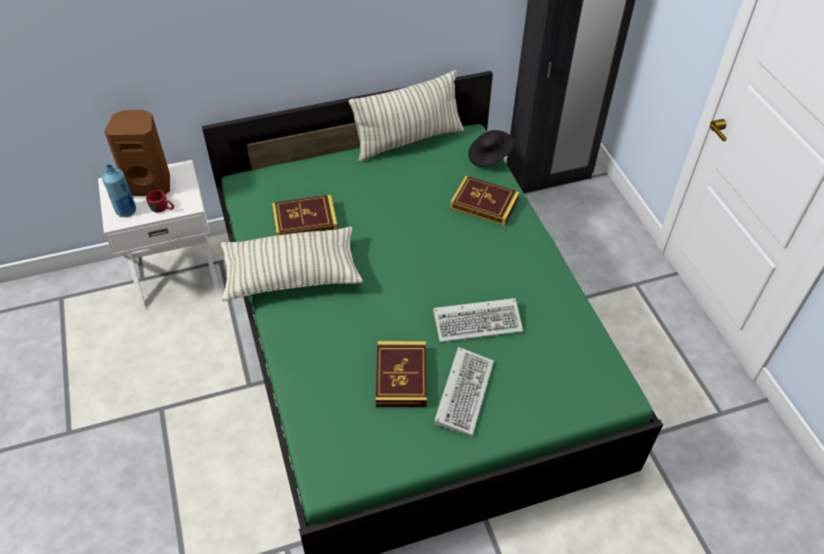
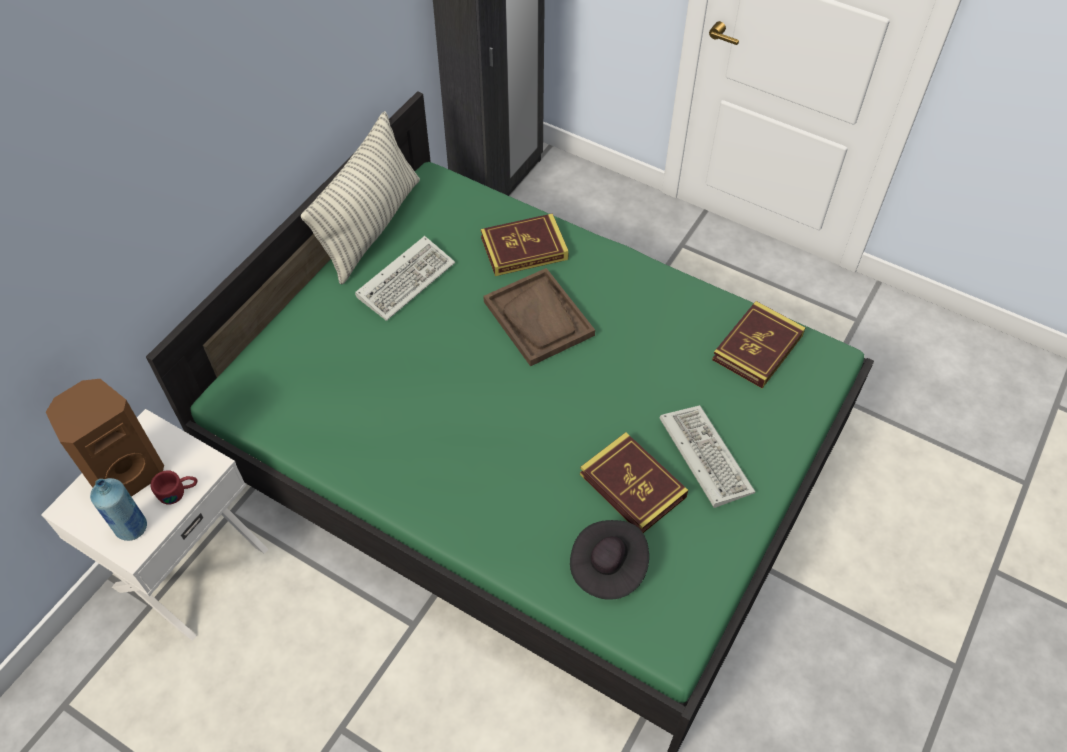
camera: 40 degrees left, 5 degrees up
pillow [221,226,363,302] -> none
book [272,195,338,235] -> book moved to [712,301,805,388]
keyboard [433,298,523,342] -> keyboard moved to [355,236,455,321]
black hat [468,130,515,167] -> black hat moved to [570,520,649,600]
none -> brown tray [483,268,595,366]

